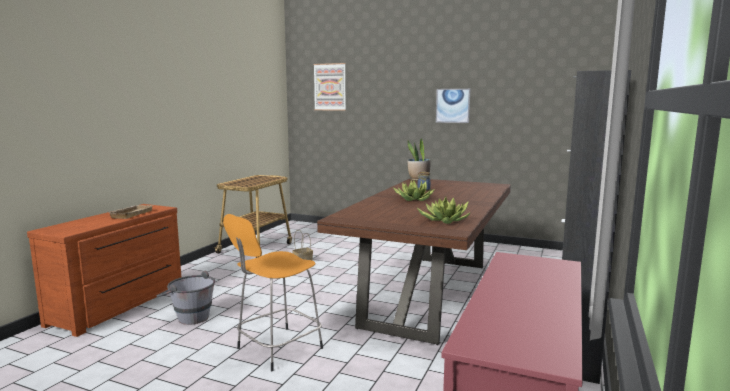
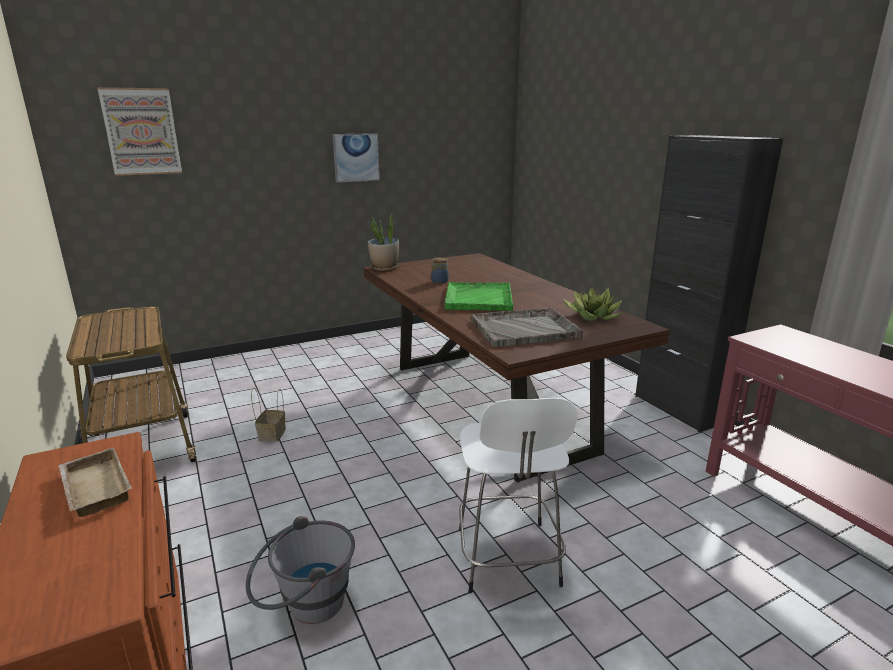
camera: 50 degrees left, 10 degrees up
orange stool [223,214,323,371] -> white stool [459,398,577,593]
potted plant [393,180,434,201] -> green tray [445,282,513,311]
none -> grey tray [471,308,583,347]

